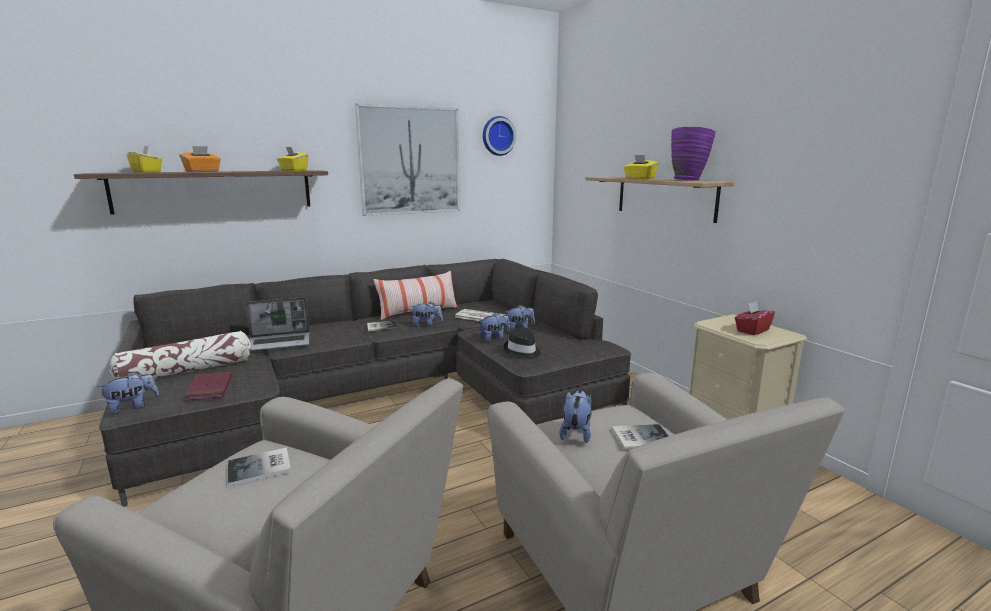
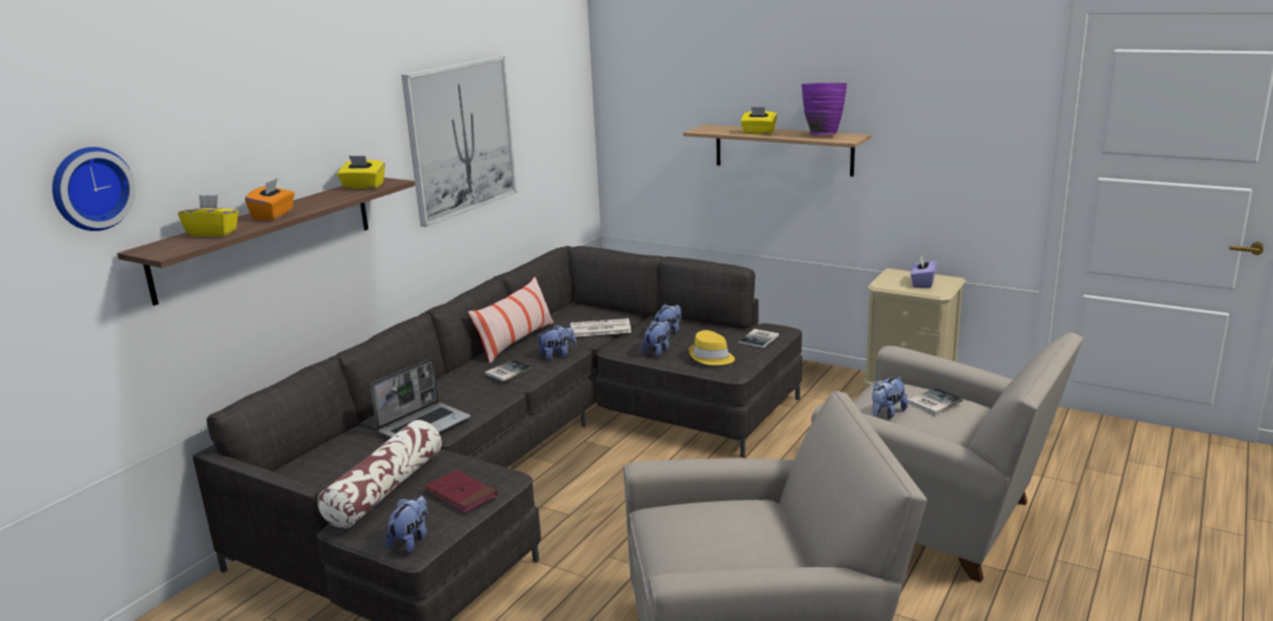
camera: 30 degrees left, 5 degrees up
book [228,447,291,487] -> book moved to [738,329,779,348]
wall clock [483,116,516,156] -> wall clock moved to [52,147,136,231]
black hat [504,327,541,359] -> yellow hat [689,330,735,365]
plush toy [559,390,592,443] -> plush toy turned 120 degrees counterclockwise [872,377,908,419]
red tissue box [735,301,775,335] -> purple tissue box [911,255,937,288]

